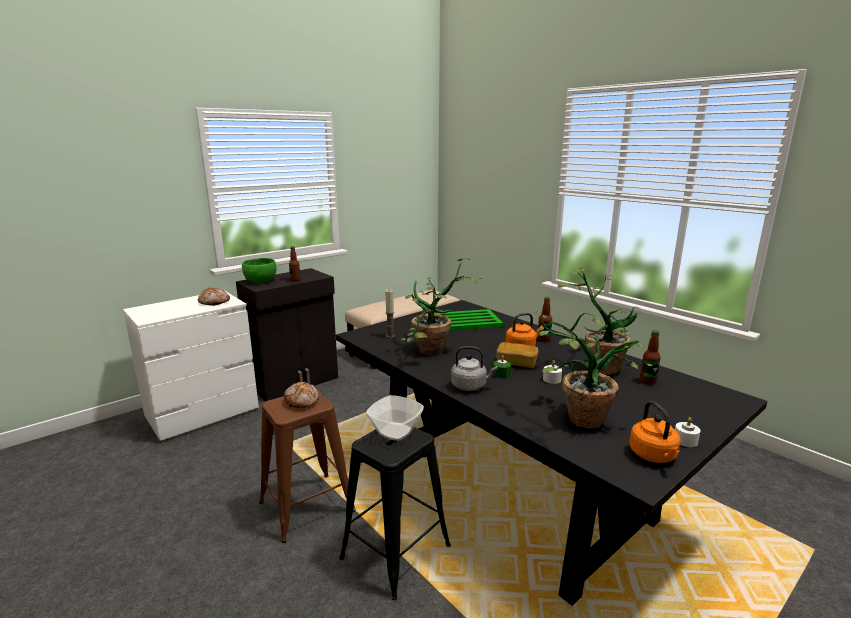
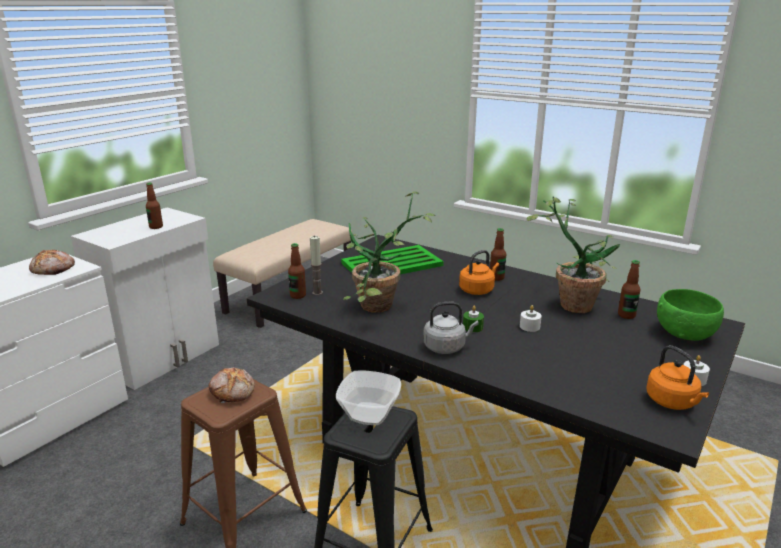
camera: 15 degrees left, 5 degrees up
black cabinet [236,268,338,401] -> white cabinet [71,208,219,390]
green bowl [242,258,277,283] -> green bowl moved to [657,289,724,341]
bread [497,342,538,368] -> none
potted plant [535,311,653,429] -> none
none -> bottle [288,243,306,299]

